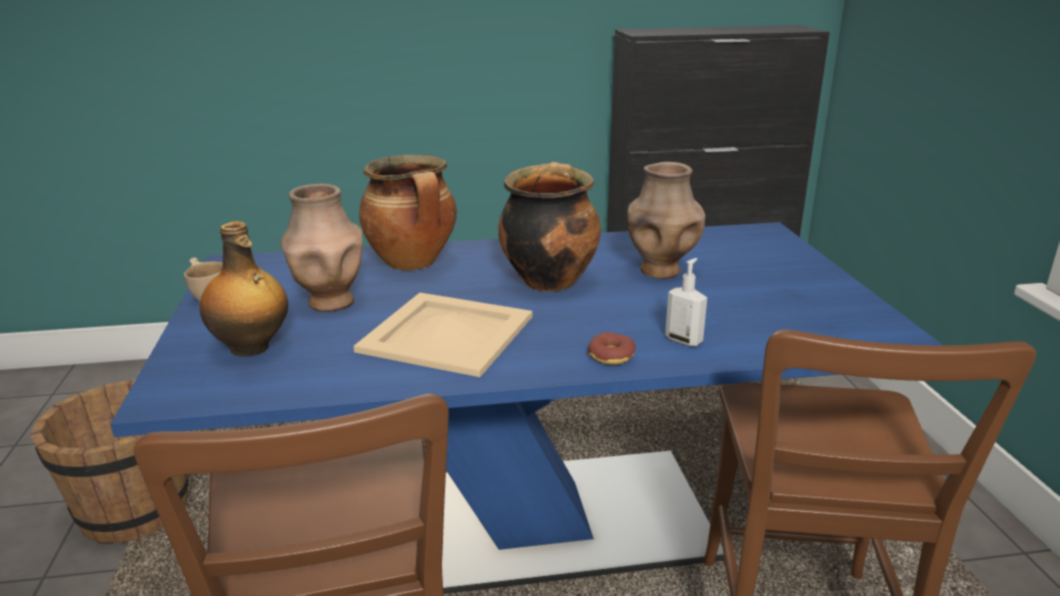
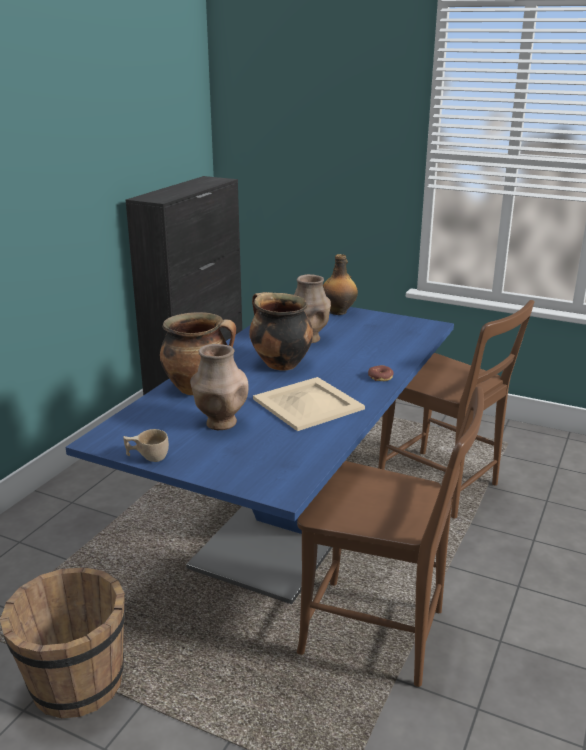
camera: 55 degrees left, 0 degrees up
bottle [200,221,288,357] -> bottle moved to [323,254,358,315]
soap dispenser [665,258,707,347] -> none

